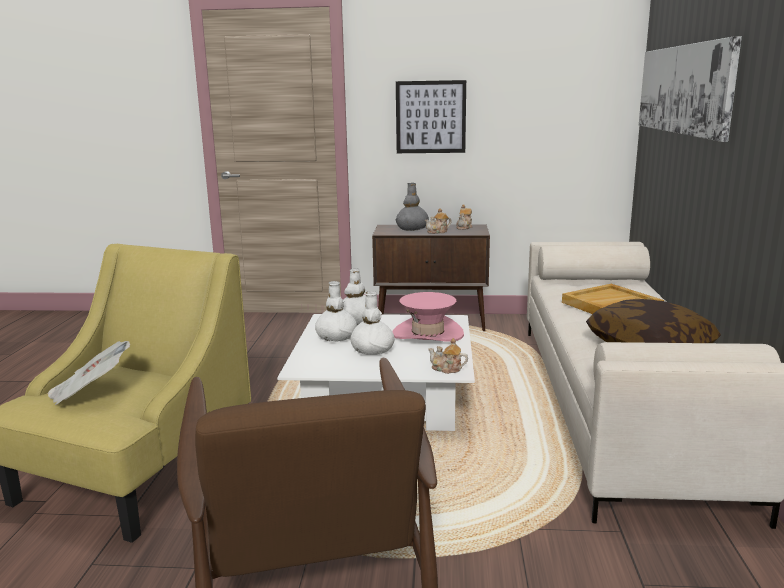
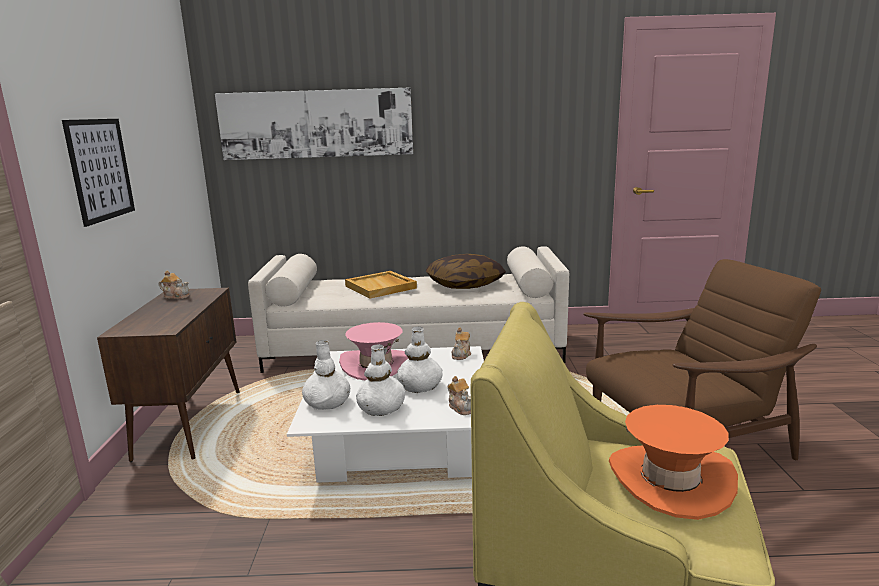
camera: 95 degrees left, 0 degrees up
newspaper [47,341,130,405] -> orange hat [609,405,738,520]
grey vase [395,183,429,231] -> none
teapot [425,208,451,234] -> teapot moved to [447,376,471,415]

